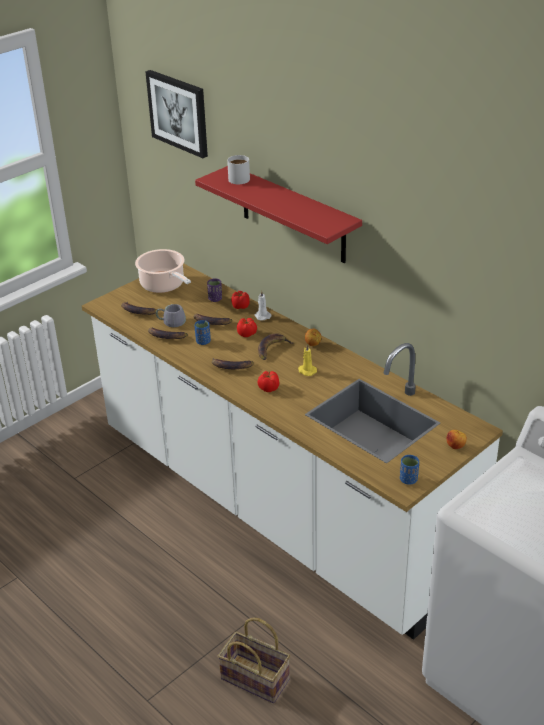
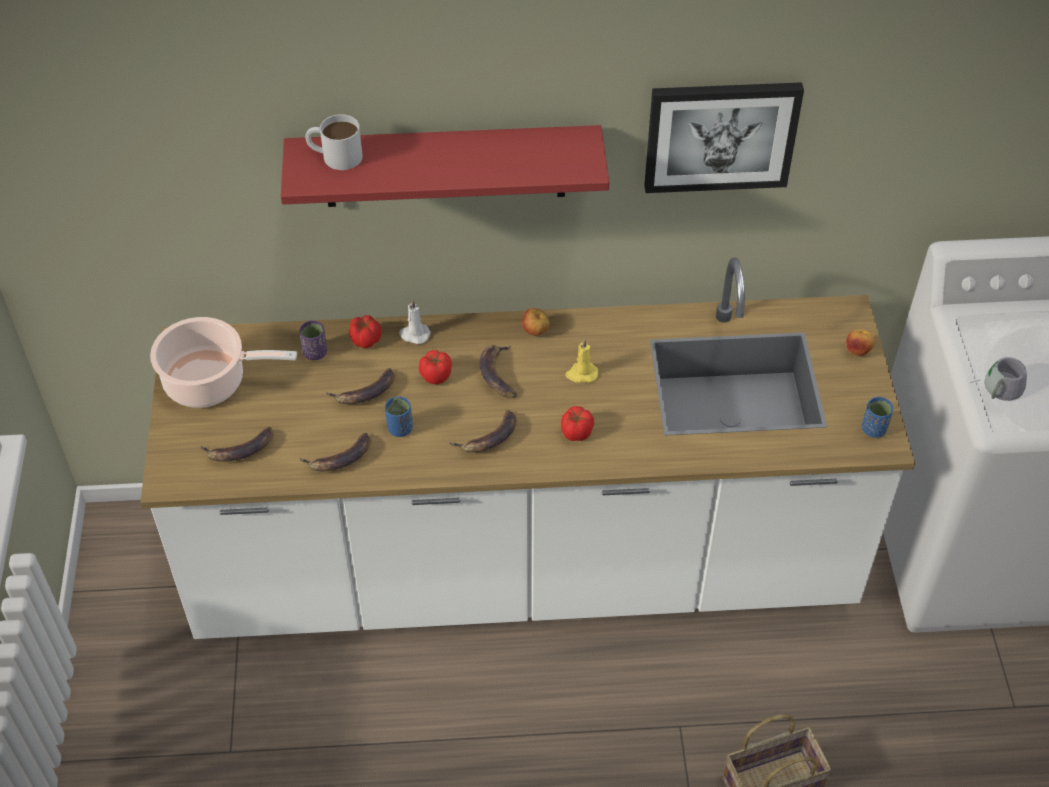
camera: 50 degrees left, 15 degrees up
picture [145,70,208,158] -> picture moved to [644,82,804,193]
grey mug [156,304,186,327] -> grey mug moved to [970,357,1027,401]

